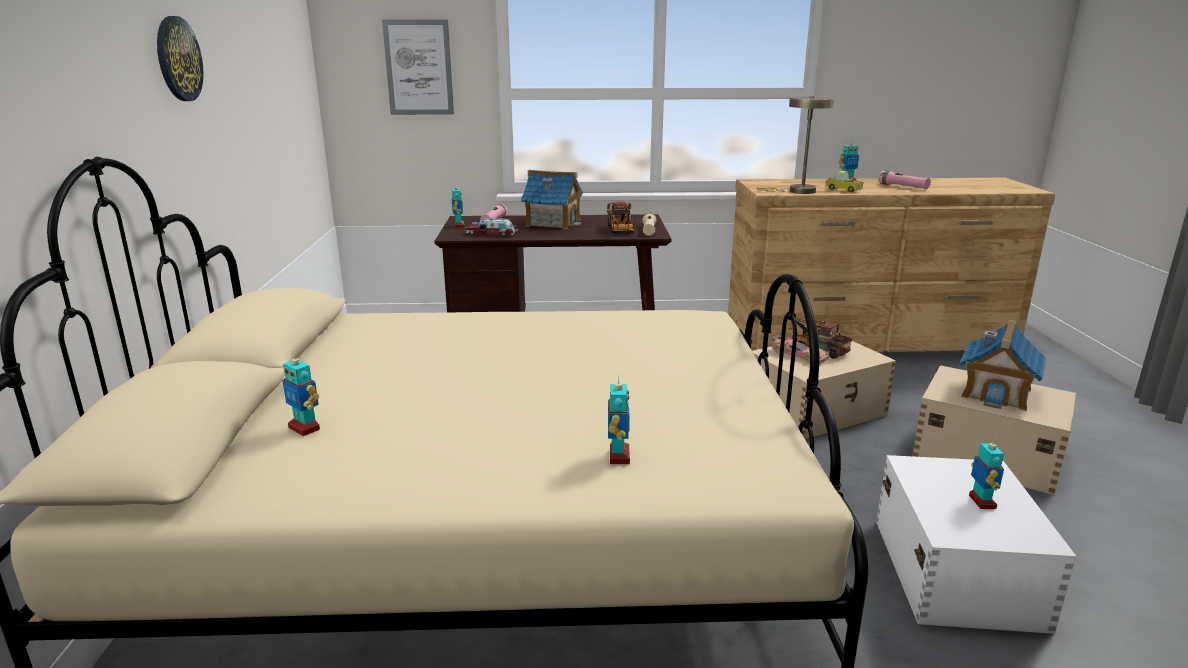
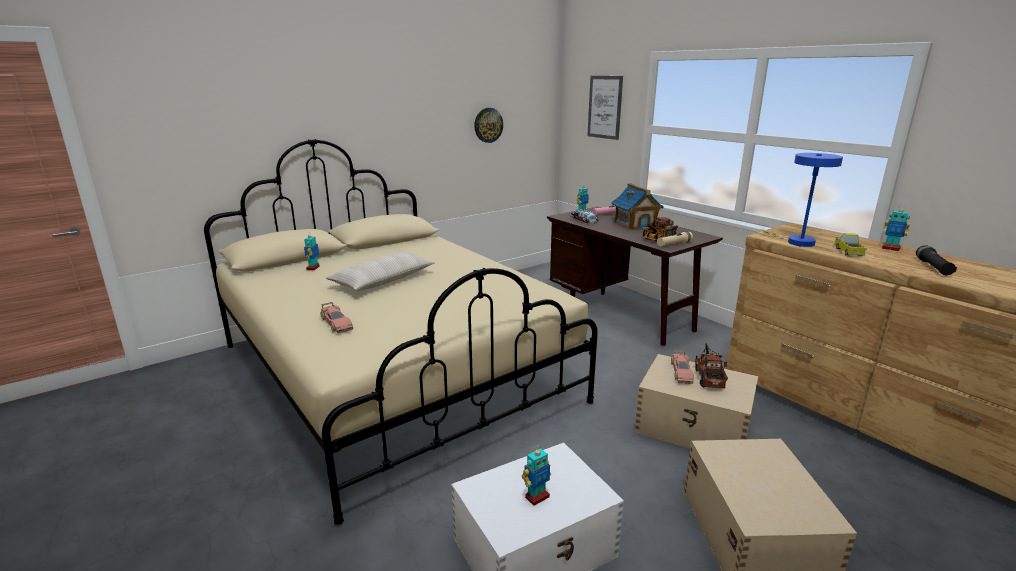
camera: 55 degrees right, 0 degrees up
wall clock [157,16,204,101] -> wall clock moved to [474,108,503,143]
toy robot [608,375,630,464] -> toy car [320,302,353,333]
beige table lamp [756,96,834,194] -> blue table lamp [762,153,843,247]
pink flashlight [878,171,931,190] -> black flashlight [916,245,957,275]
toy house [960,320,1047,411] -> none
none -> beige pillow [326,252,435,291]

